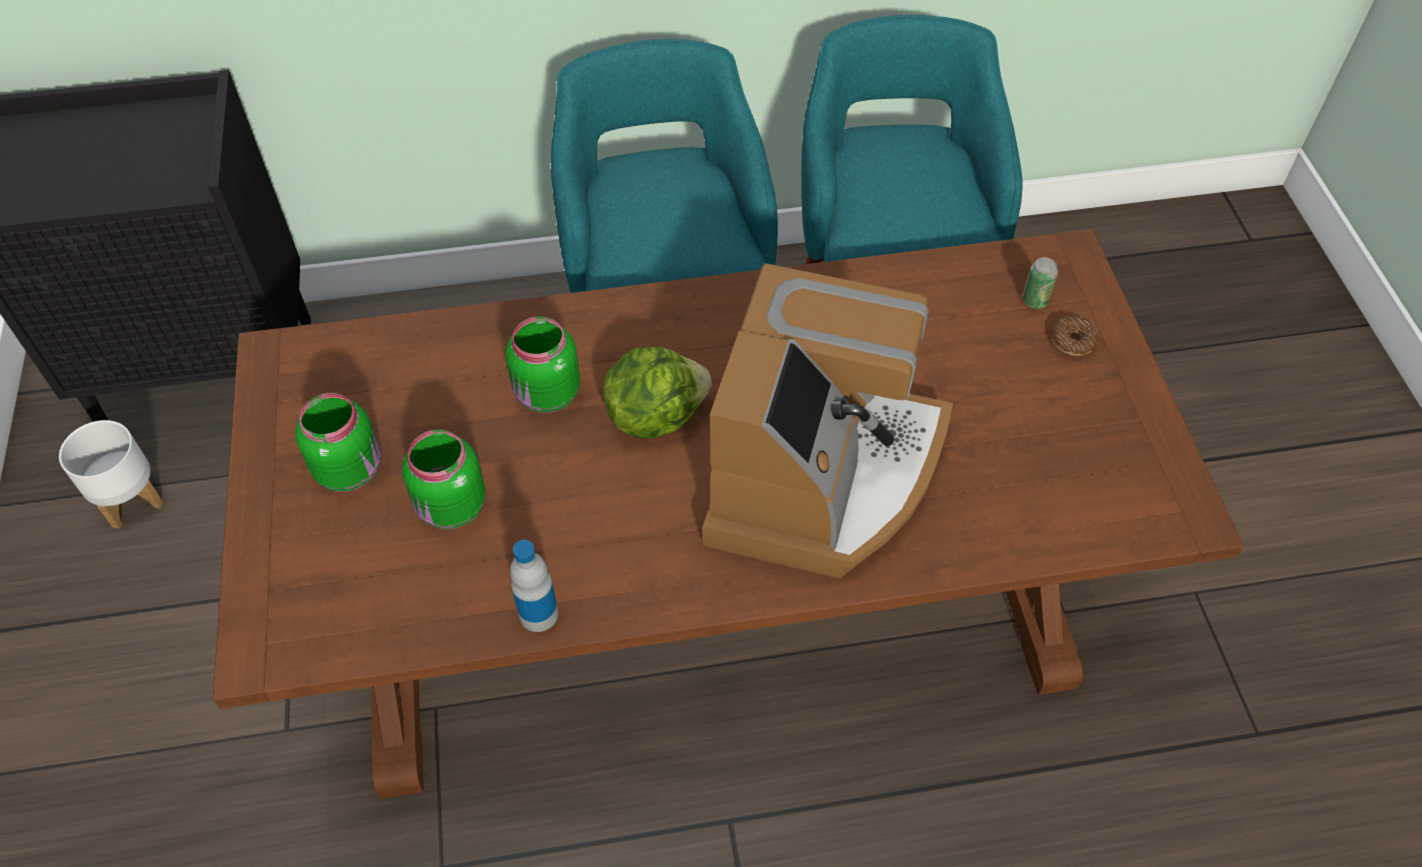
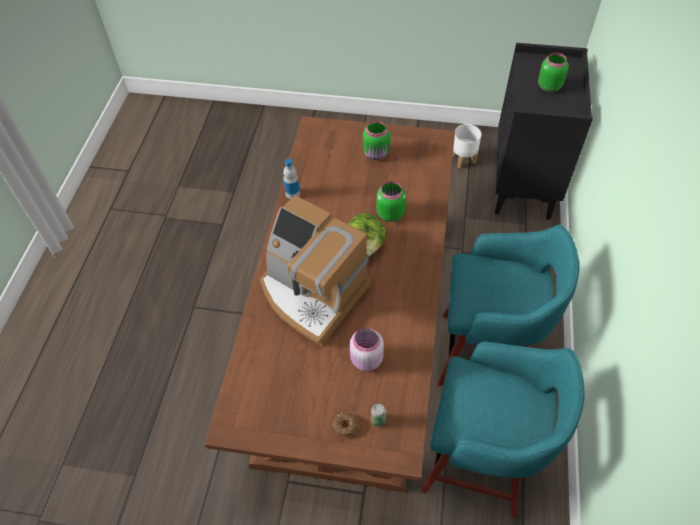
camera: 110 degrees right, 0 degrees up
green jar [402,429,485,530] -> green jar moved to [538,52,569,92]
none -> pink jar [350,327,384,371]

